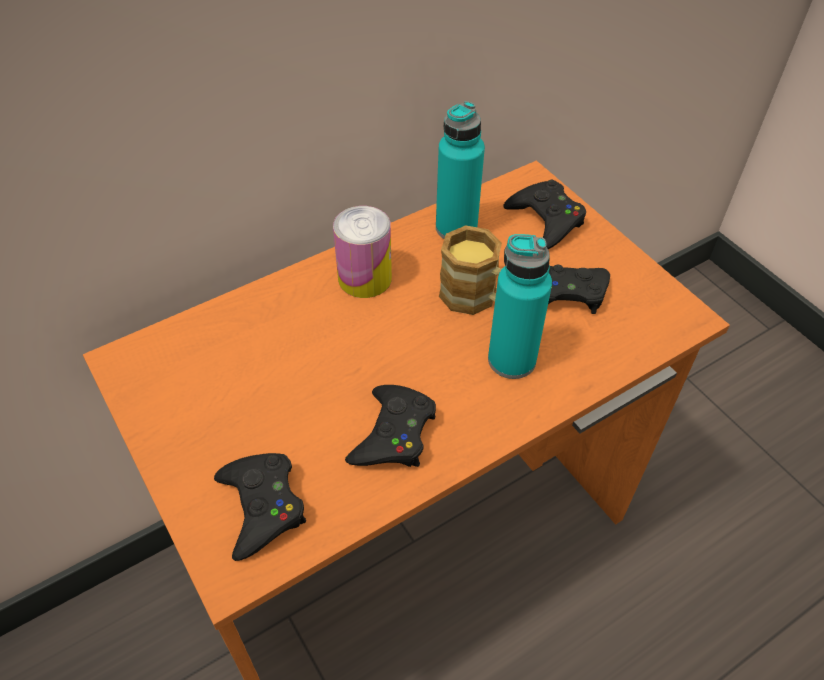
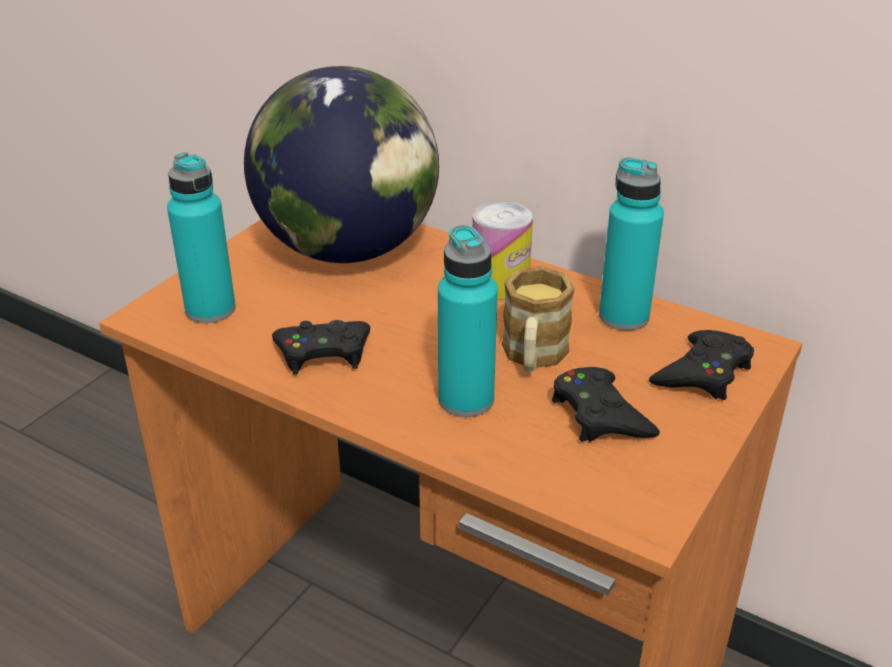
camera: 65 degrees right, 15 degrees down
black game controller [214,453,306,561] -> turquoise bottle [167,152,236,323]
none -> globe [244,66,439,263]

